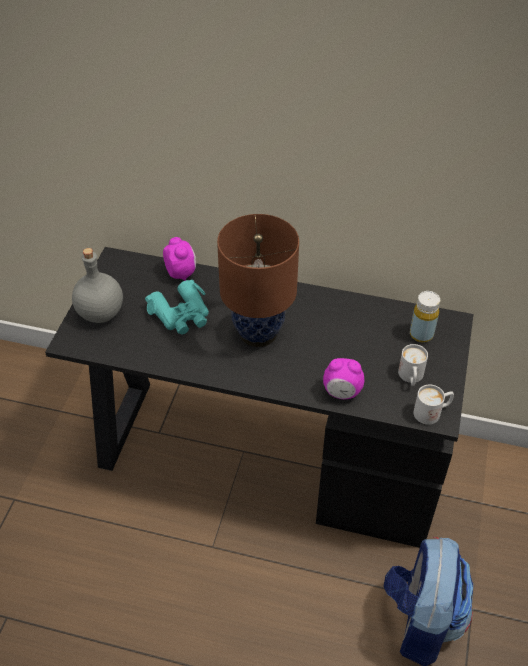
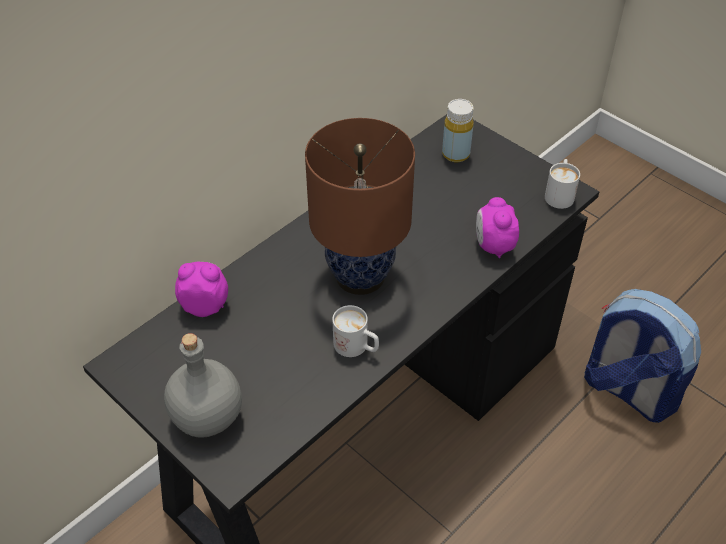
camera: 60 degrees left, 0 degrees up
turquoise binoculars [145,280,209,335] -> none
alarm clock [323,358,364,399] -> alarm clock turned 135 degrees clockwise [476,197,519,258]
white mug [398,344,428,386] -> white mug moved to [332,305,379,357]

